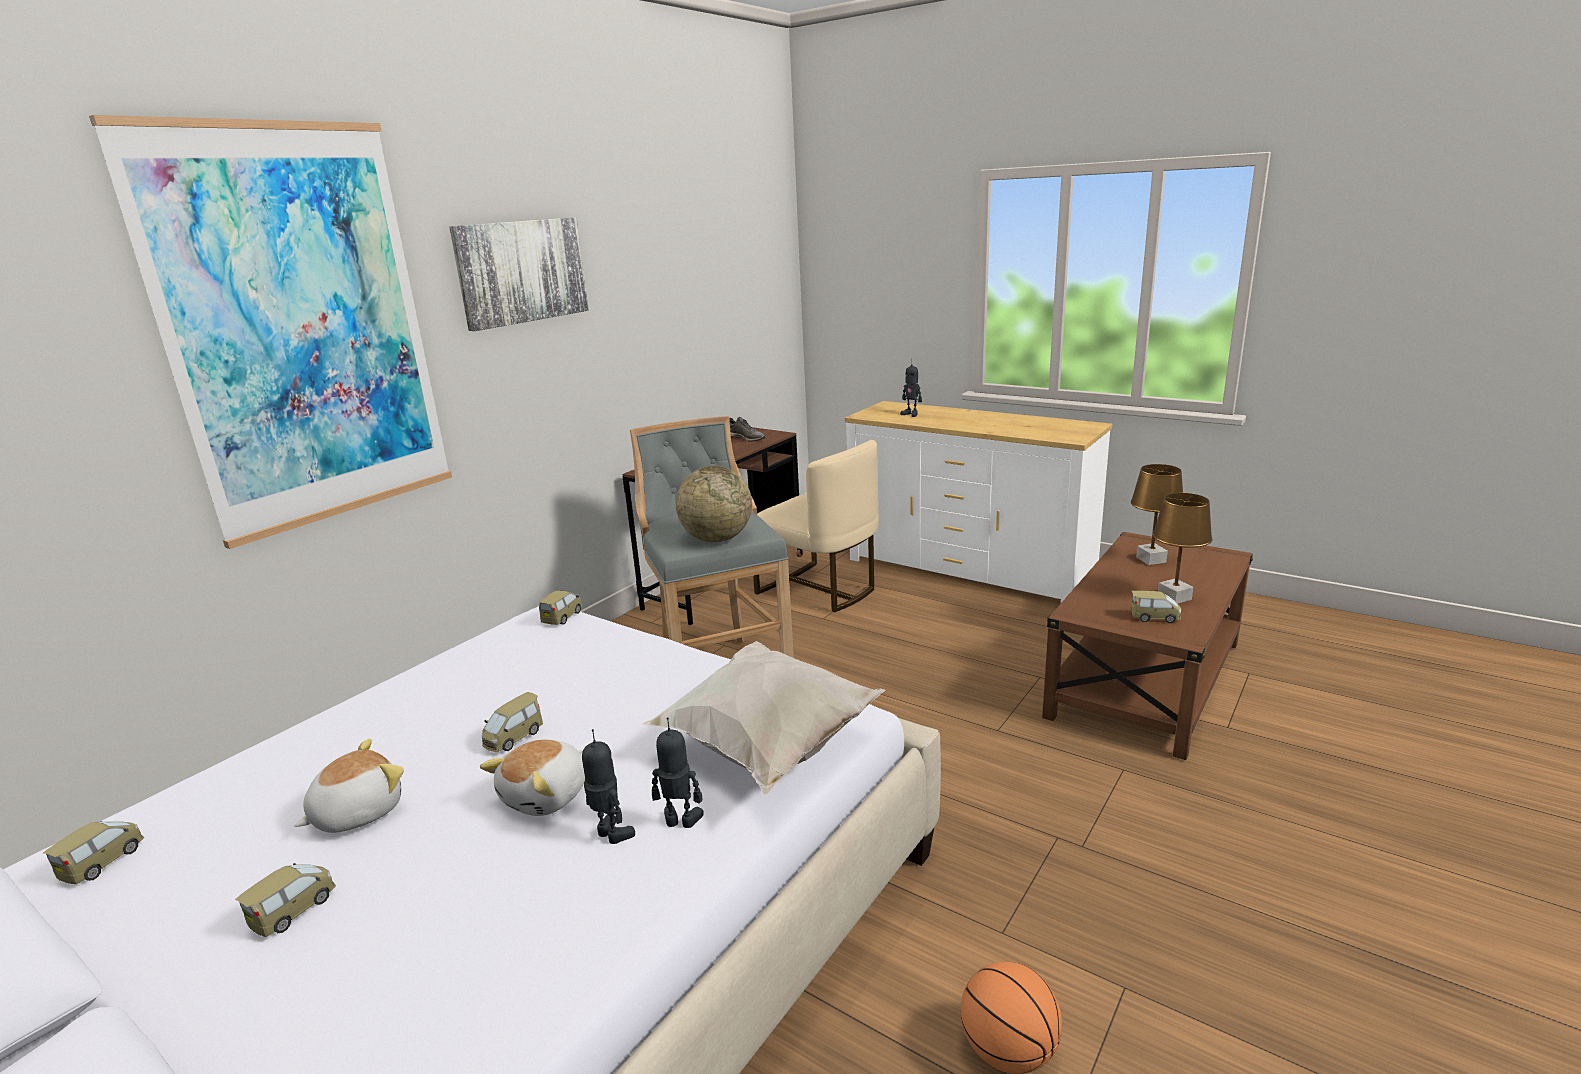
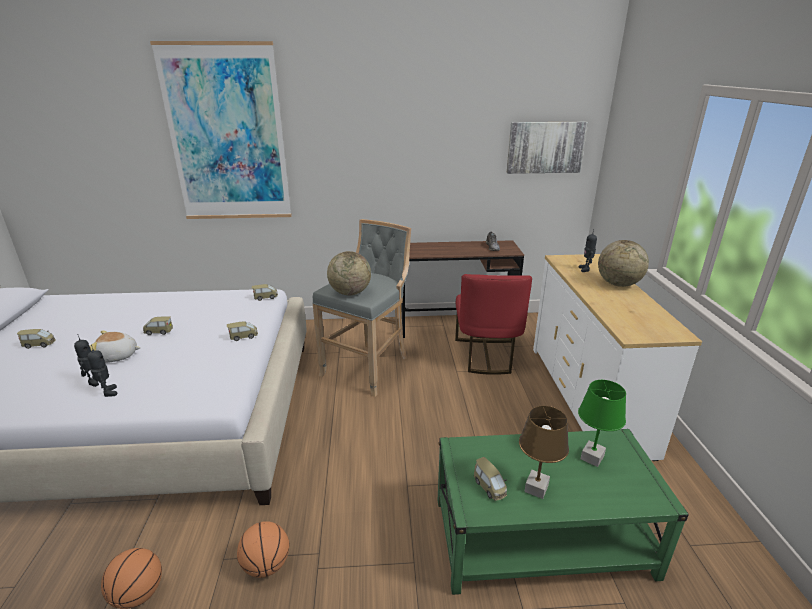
camera: 50 degrees right, 5 degrees up
toy car [43,821,144,884] -> toy car moved to [227,321,258,341]
plush toy [294,739,404,833] -> none
picture [450,217,589,331] -> picture moved to [507,122,588,174]
white pillow [642,641,885,795] -> none
beige chair [753,440,879,612] -> red chair [455,274,532,375]
brown coffee table [1042,532,1253,760] -> green coffee table [437,429,689,595]
brown table lamp [1131,464,1183,565] -> green table lamp [578,380,626,467]
none -> basketball [237,521,289,578]
none -> globe [598,240,649,287]

